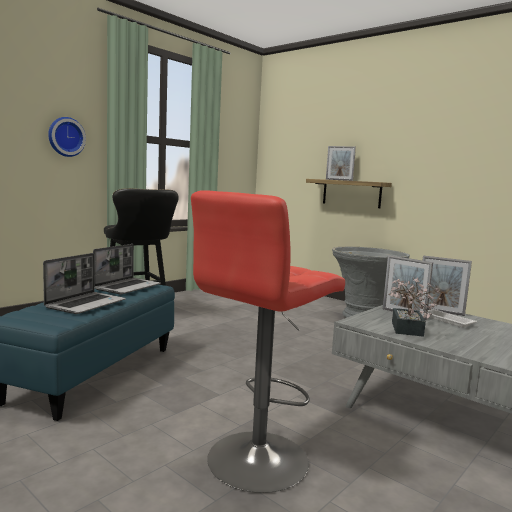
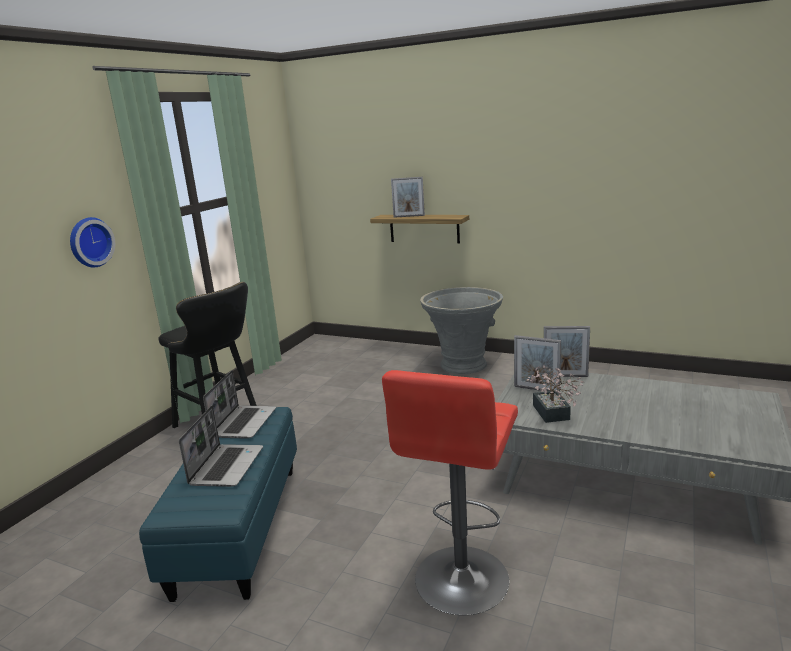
camera: 15 degrees left, 10 degrees up
white tray [427,309,477,327] -> none

